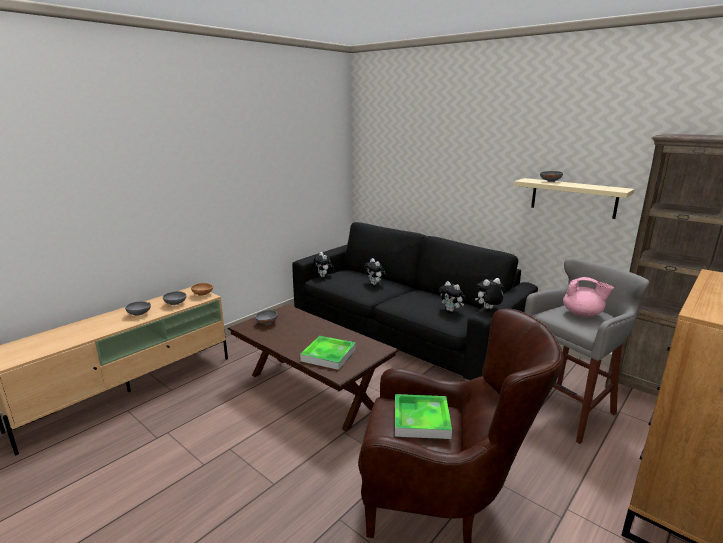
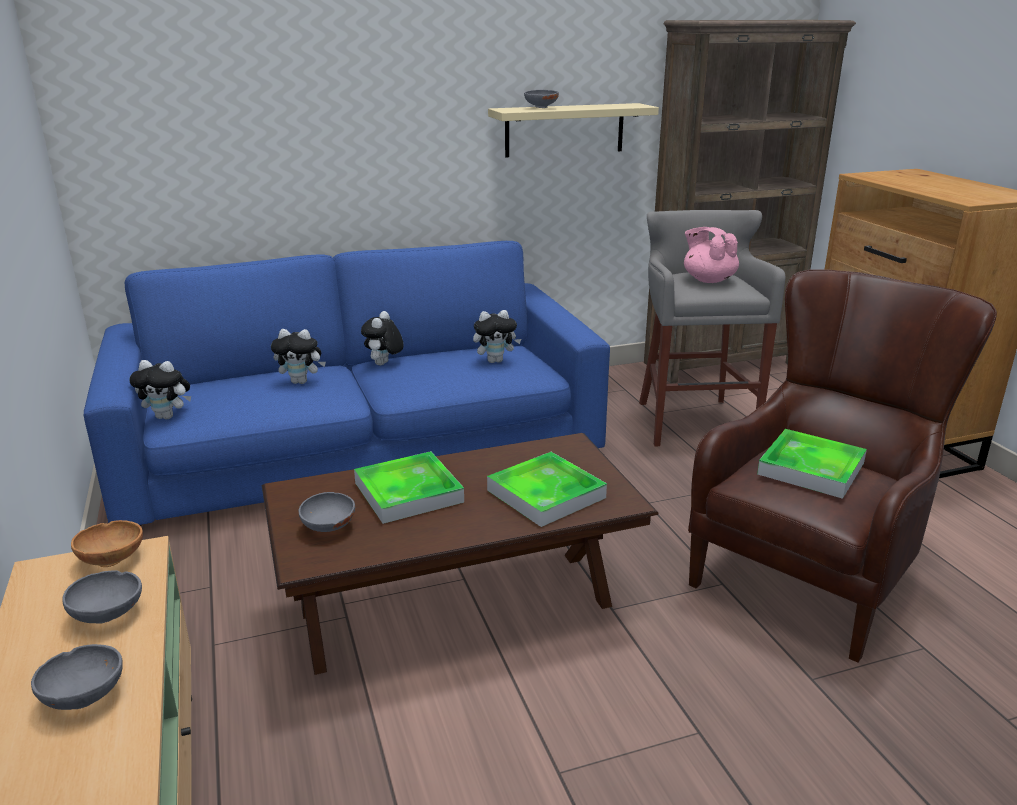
camera: 60 degrees left, 5 degrees up
black sofa [292,222,538,380] -> blue sofa [84,241,610,526]
plush toy [475,278,503,309] -> plush toy moved to [361,311,404,365]
pink teapot [563,277,614,317] -> pink teapot turned 90 degrees counterclockwise [684,227,739,283]
none -> tray [354,451,464,524]

